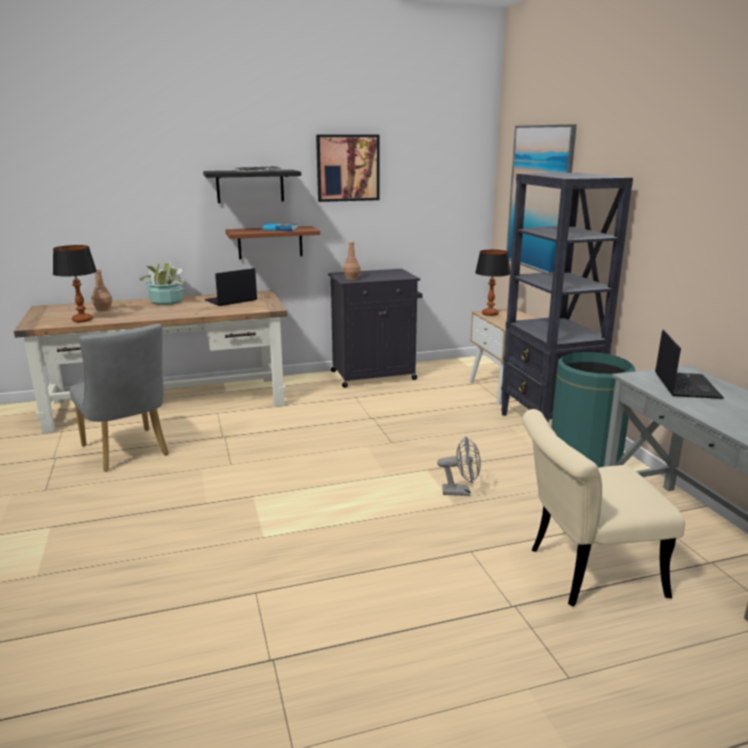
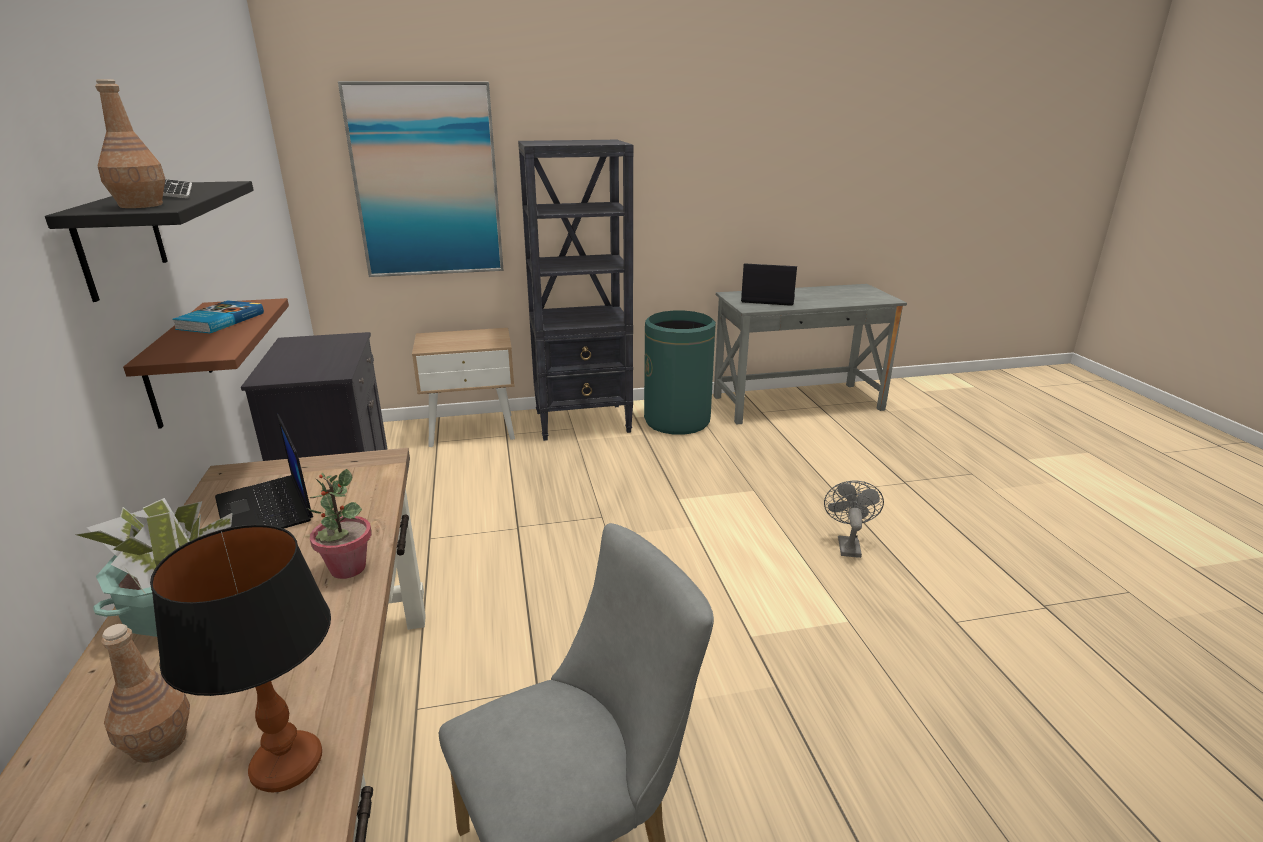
camera: 85 degrees left, 5 degrees up
picture [316,135,380,202] -> none
brown bottle [343,241,360,280] -> brown bottle moved to [95,79,165,208]
grey fan [437,436,481,496] -> grey fan moved to [824,481,884,558]
table lamp [475,250,510,316] -> none
beige chair [522,409,685,606] -> none
none -> potted plant [307,469,372,579]

